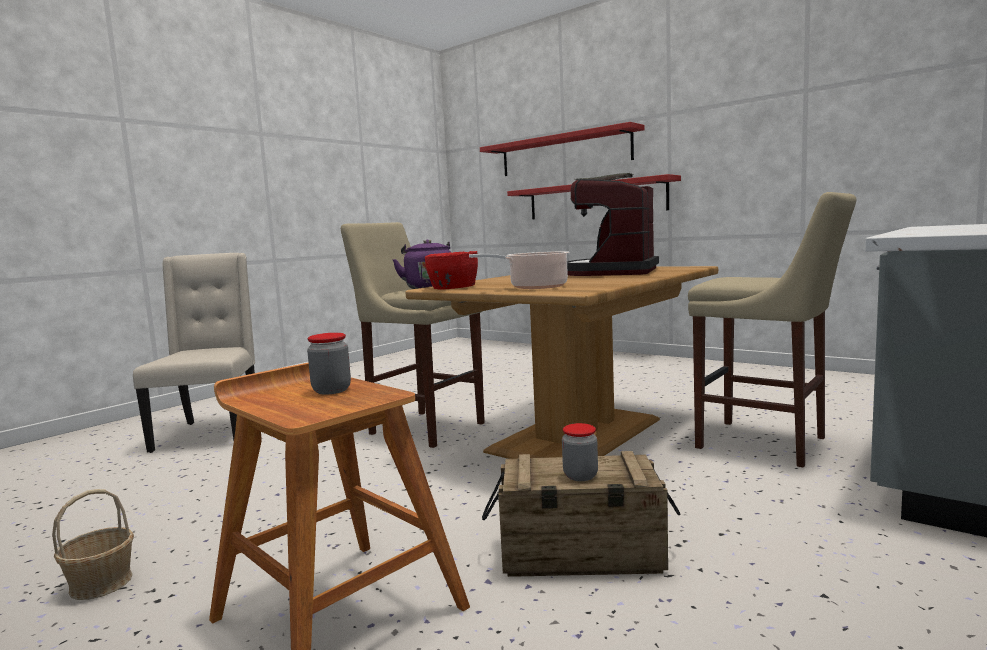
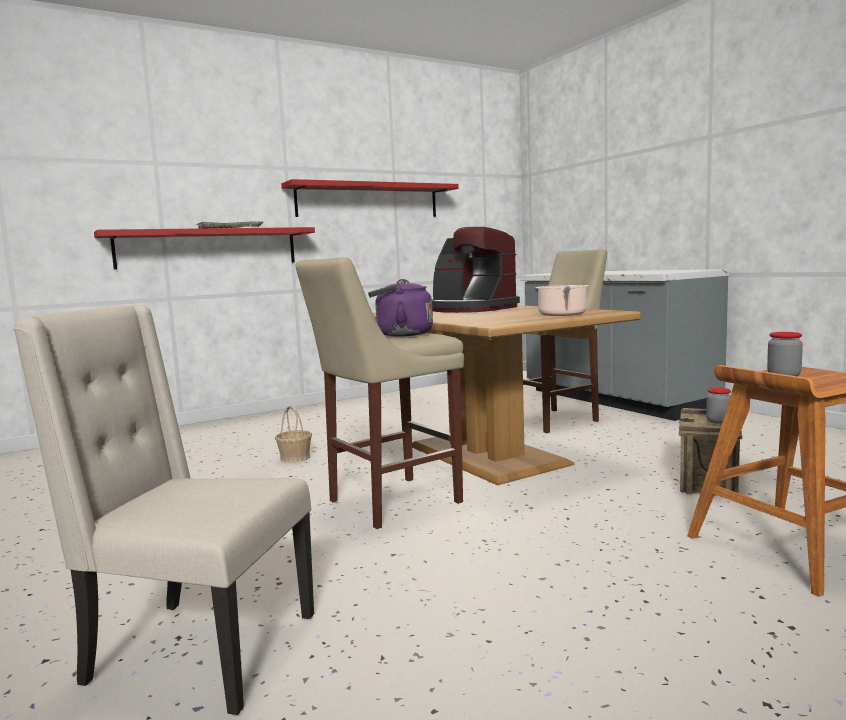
camera: 70 degrees left, 0 degrees up
basket [52,489,134,600] -> basket moved to [275,406,312,463]
red bowl [425,251,478,290] -> none
red shelf [480,122,645,176] -> red shelf moved to [281,179,459,217]

